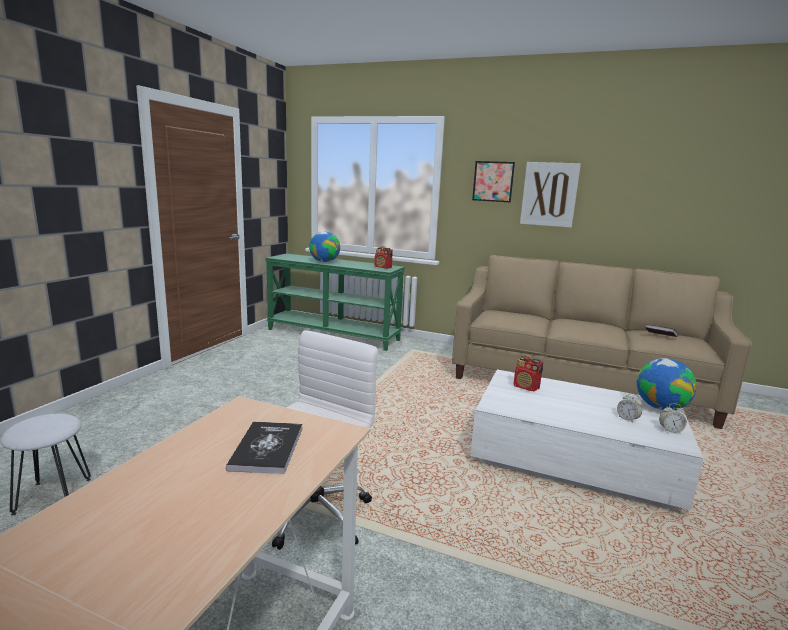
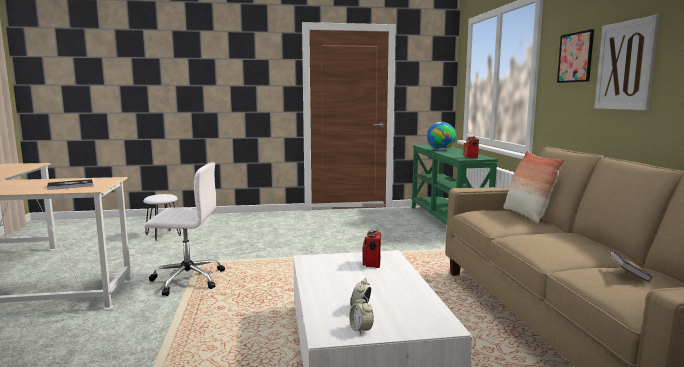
camera: 60 degrees right, 5 degrees down
globe [637,358,697,410] -> none
none -> pillow [504,151,564,223]

